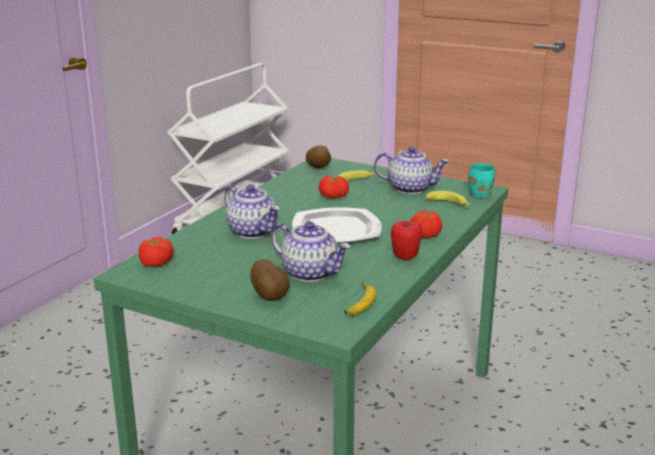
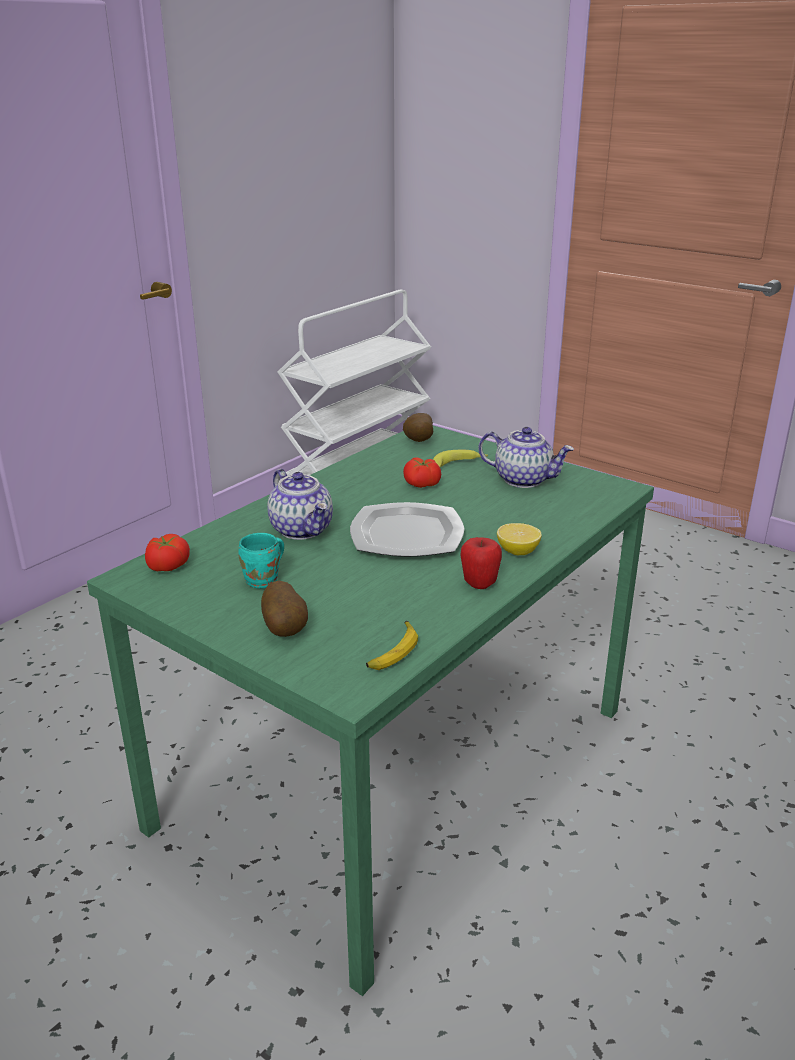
camera: 10 degrees right, 5 degrees up
teapot [271,221,350,282] -> none
tomato [410,210,442,238] -> lemon [497,523,542,555]
banana [426,191,470,206] -> none
turquoise mug [468,163,495,198] -> turquoise mug moved to [238,533,284,589]

